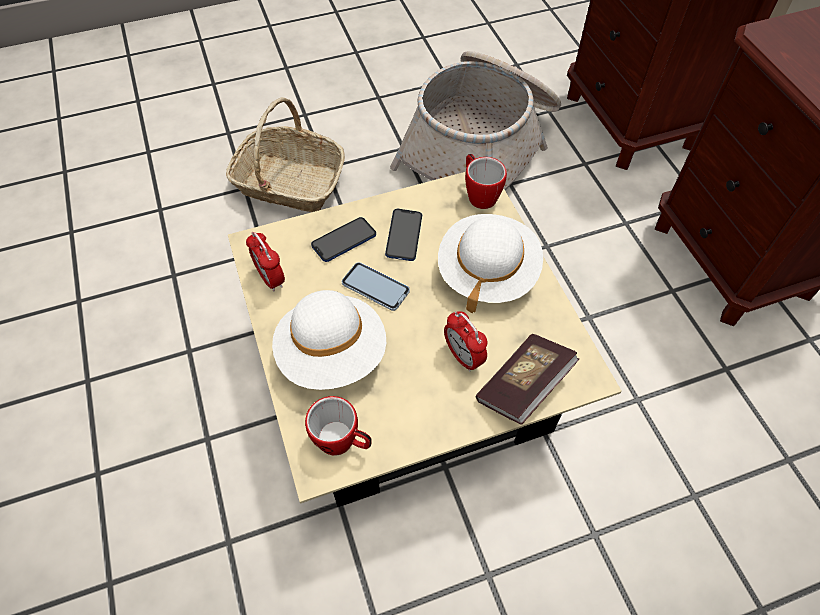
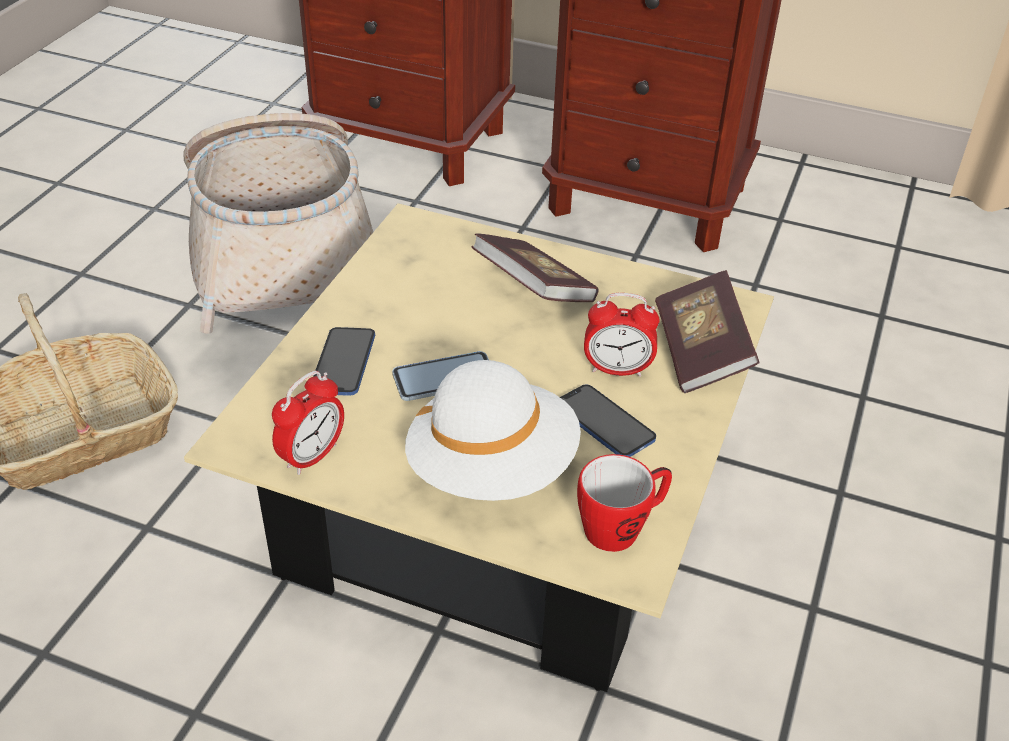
camera: 50 degrees left, 15 degrees down
alarm clock [246,232,285,291] -> alarm clock turned 60 degrees counterclockwise [272,371,344,475]
phone [385,209,422,261] -> phone moved to [560,385,656,457]
white hat [438,214,543,313] -> book [471,233,599,302]
mug [465,154,507,209] -> none

